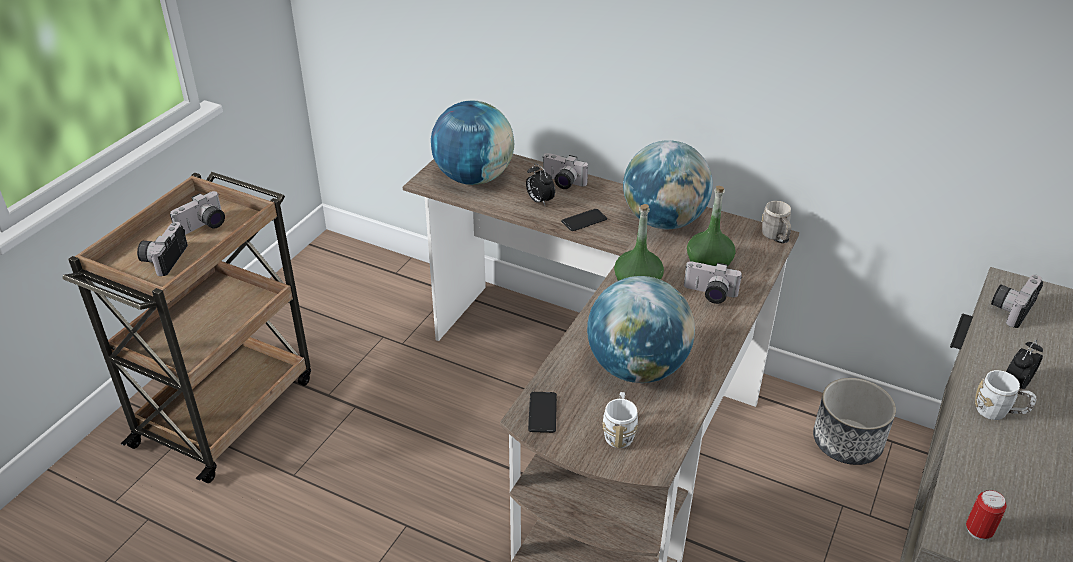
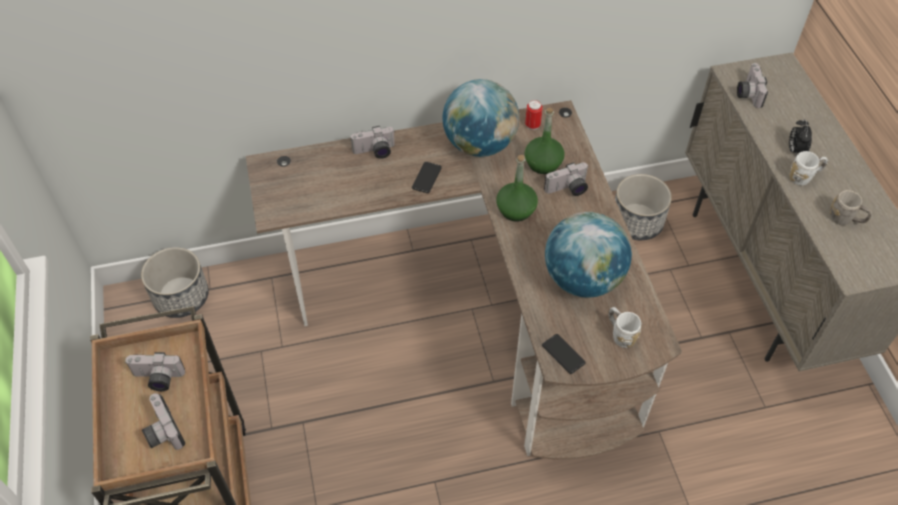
camera: 40 degrees left, 15 degrees up
camera [170,191,225,235] -> camera turned 90 degrees clockwise [125,352,185,391]
globe [431,100,514,185] -> none
alarm clock [526,163,555,207] -> none
grey mug [761,201,791,240] -> grey mug moved to [830,190,872,225]
can [966,490,1007,540] -> can moved to [525,100,543,130]
none -> planter [141,247,209,318]

